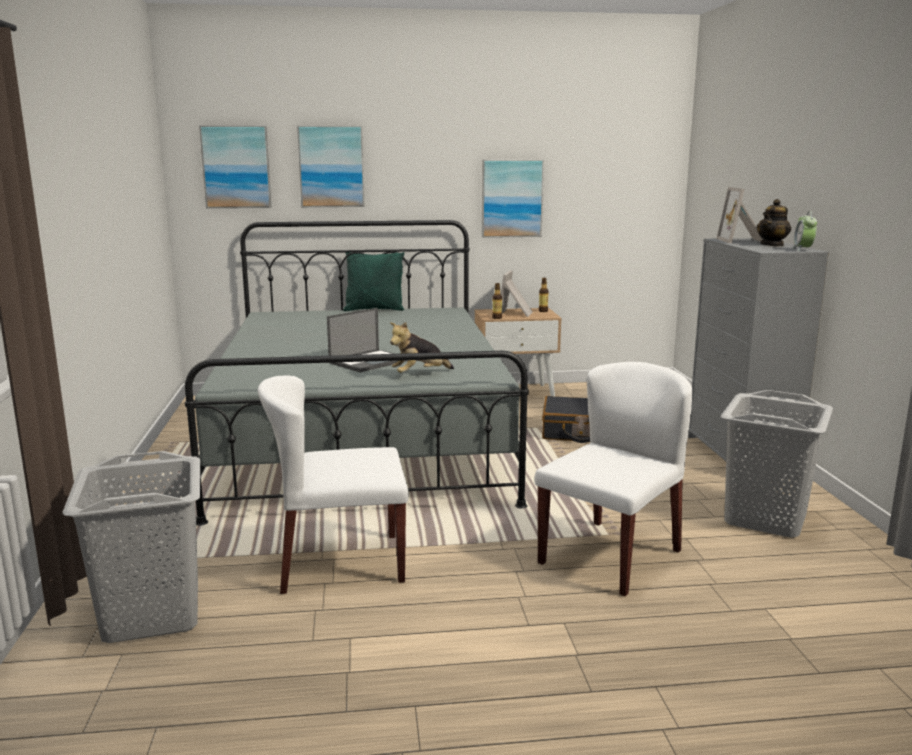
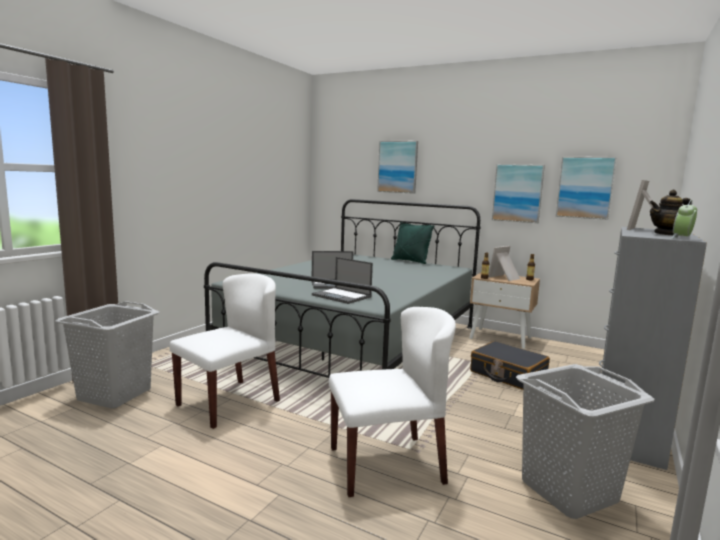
camera: 35 degrees right, 5 degrees down
picture [199,125,272,208] -> picture moved to [556,157,617,220]
white chair [258,375,409,594] -> white chair turned 105 degrees clockwise [169,273,280,429]
plush toy [390,322,454,373] -> laptop [312,257,373,304]

